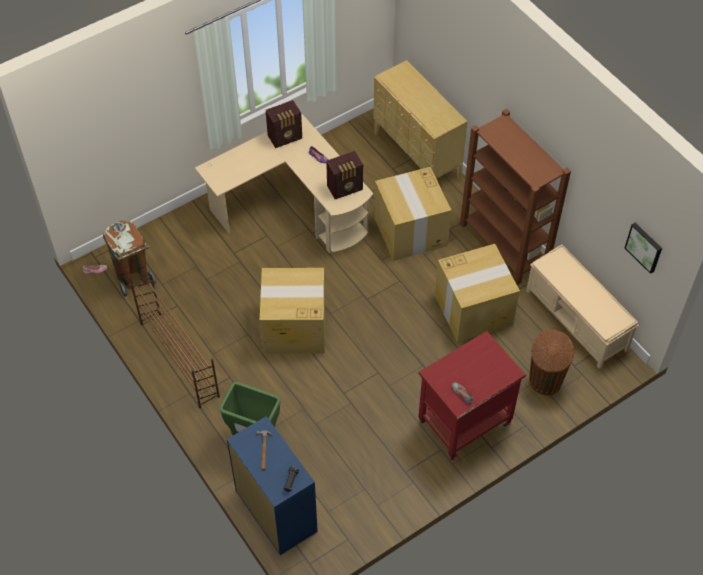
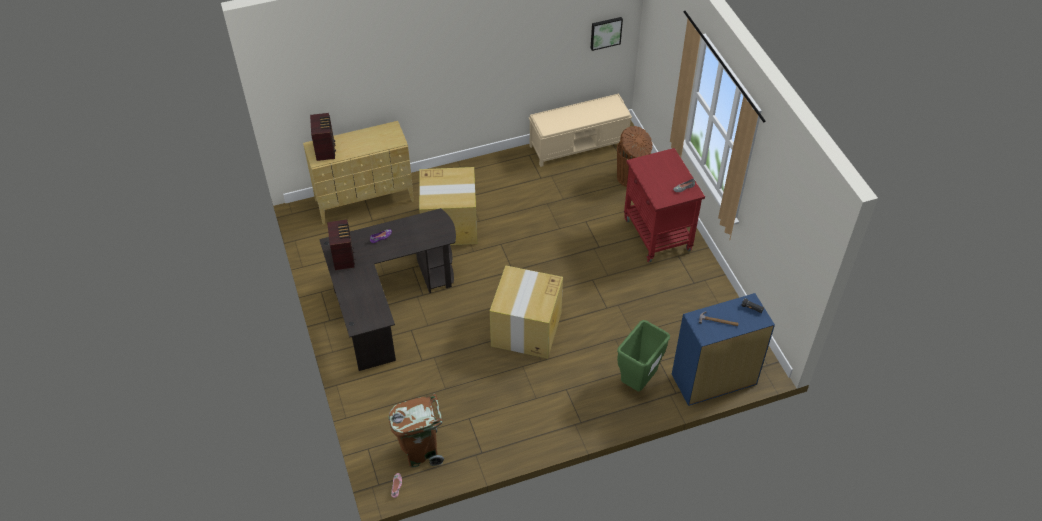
camera: 75 degrees left, 5 degrees down
brown shoe rack [131,275,220,408] -> none
beige desk [195,114,373,254] -> black desk [319,208,456,371]
radio [326,151,363,199] -> radio moved to [310,113,336,161]
cardboard box [435,244,520,342] -> none
brown bookcase [460,109,571,285] -> none

